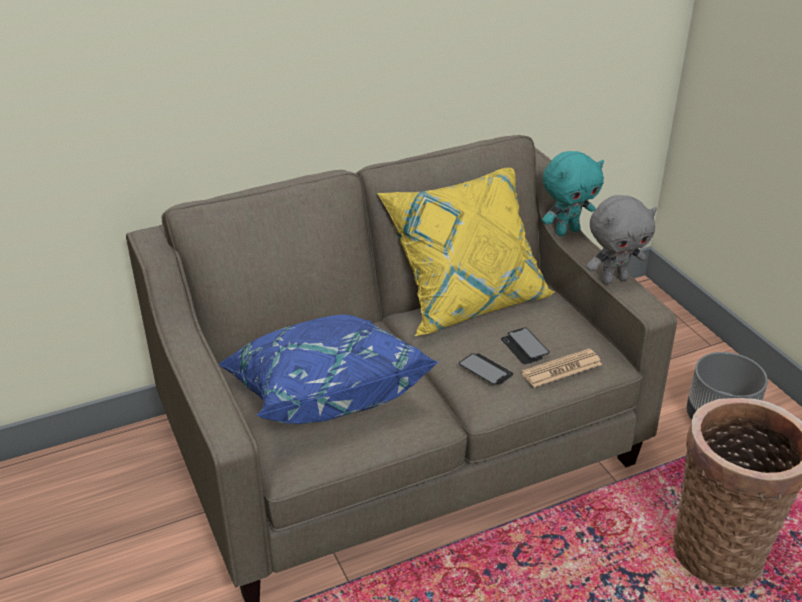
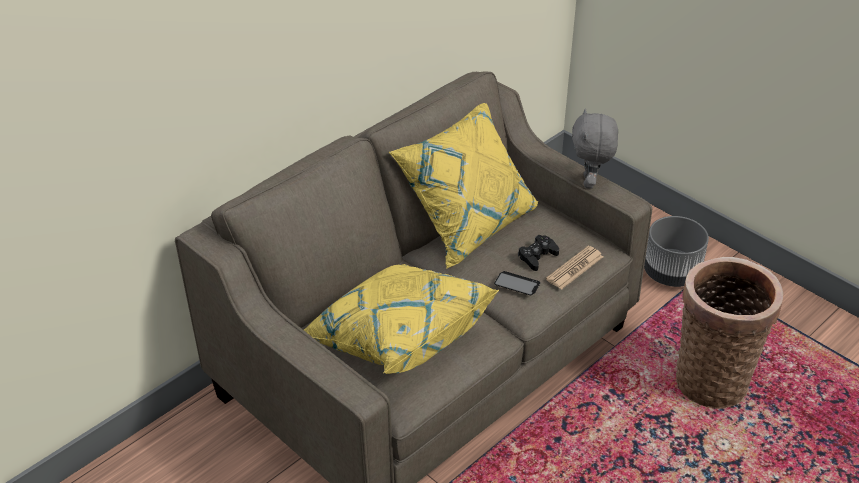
camera: 20 degrees left, 5 degrees up
blue pillow [218,315,439,424] -> yellow pillow [304,264,499,374]
phone [501,328,550,364] -> black game controller [518,235,559,271]
turquoise plush toy [542,151,604,236] -> none
grey plush toy [586,195,657,285] -> grey plush toy turned 135 degrees clockwise [572,108,618,189]

